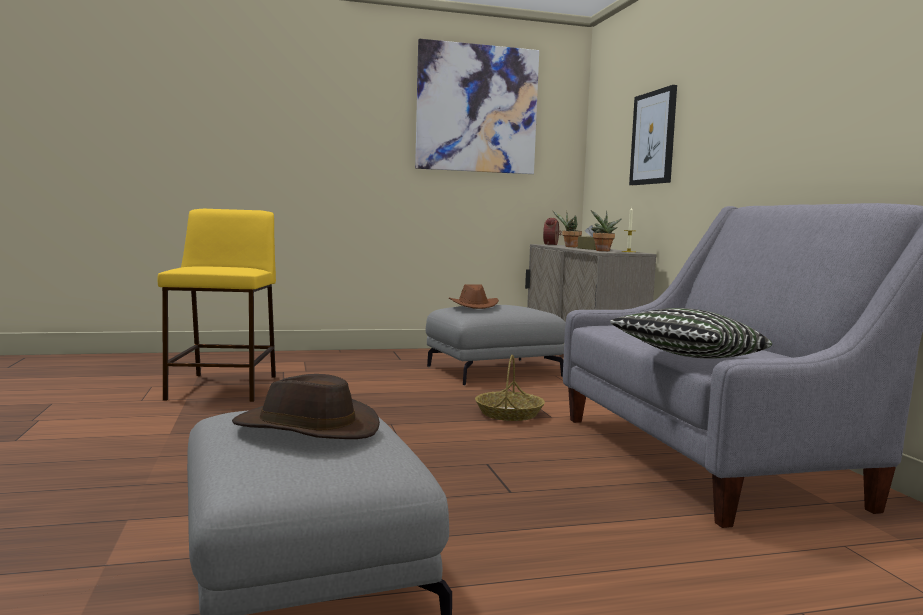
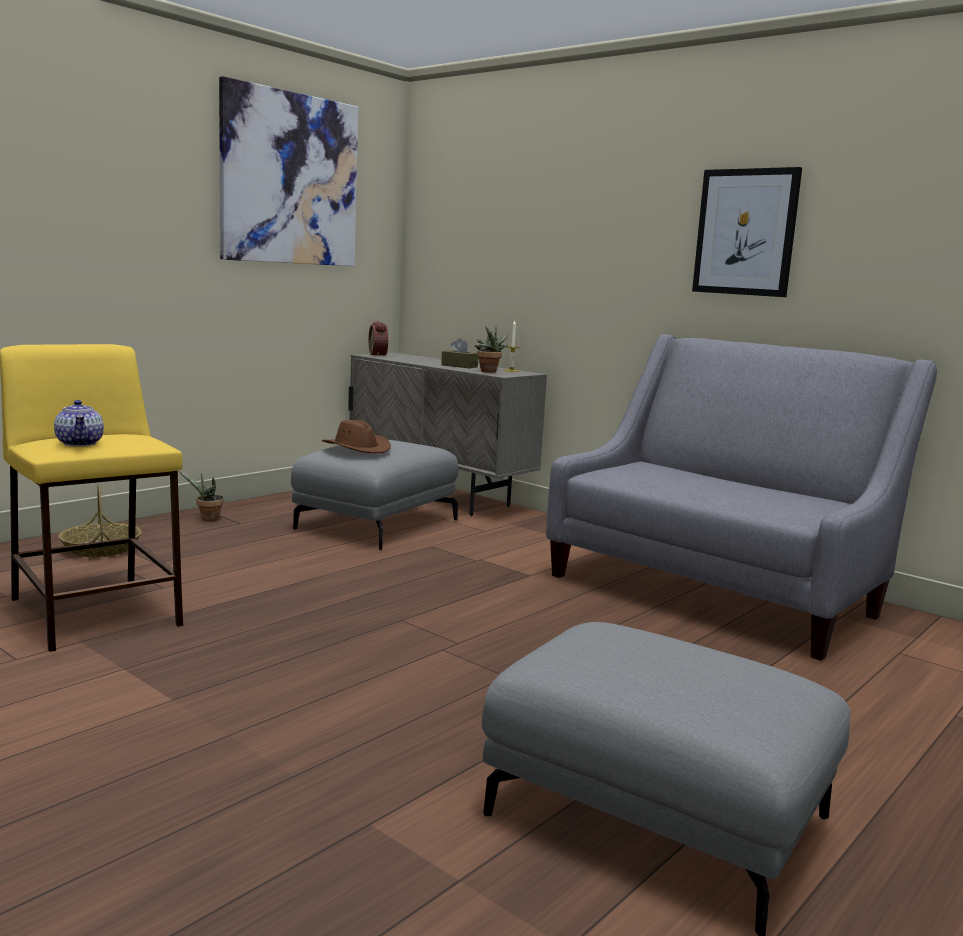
camera: 35 degrees left, 5 degrees up
brown hat [232,374,380,439] -> none
basket [475,355,545,421] -> basket moved to [58,484,142,557]
potted plant [553,211,582,247] -> potted plant moved to [179,471,224,521]
pillow [610,308,772,359] -> none
picture [629,85,677,185] -> picture moved to [692,167,802,297]
none -> teapot [54,400,104,447]

